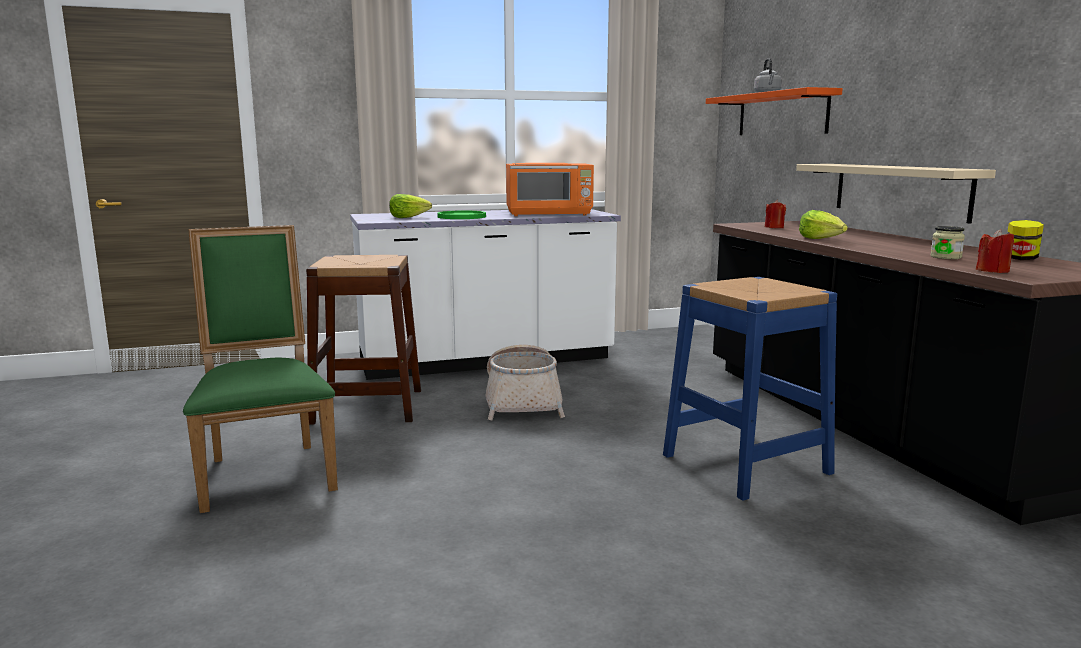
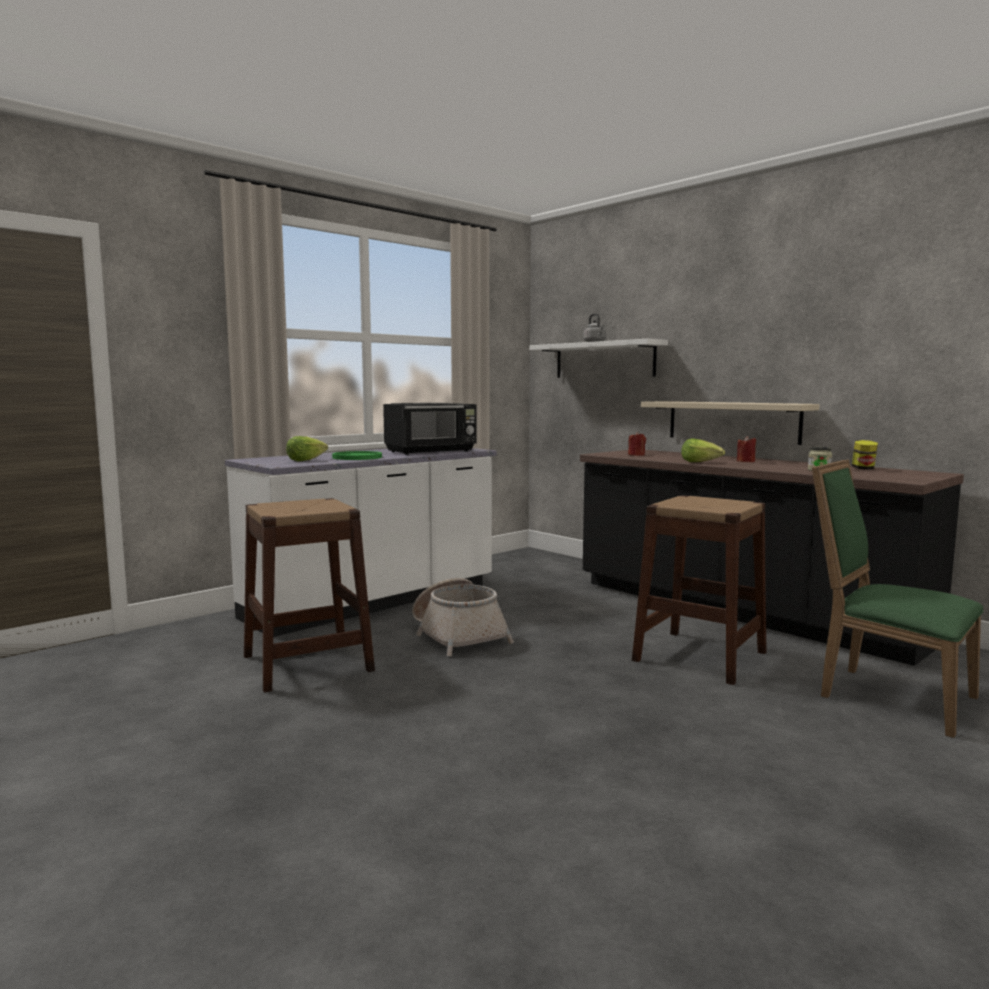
camera: 25 degrees left, 5 degrees down
green chair [183,225,338,513] -> green chair moved to [812,459,984,738]
orange microwave [506,163,594,216] -> black microwave [383,403,477,455]
blue stool [663,277,837,500] -> brown stool [632,495,767,685]
orange shelf [706,87,843,135] -> white shelf [529,339,668,378]
red candle [976,229,1014,273] -> red candle moved to [737,436,756,462]

